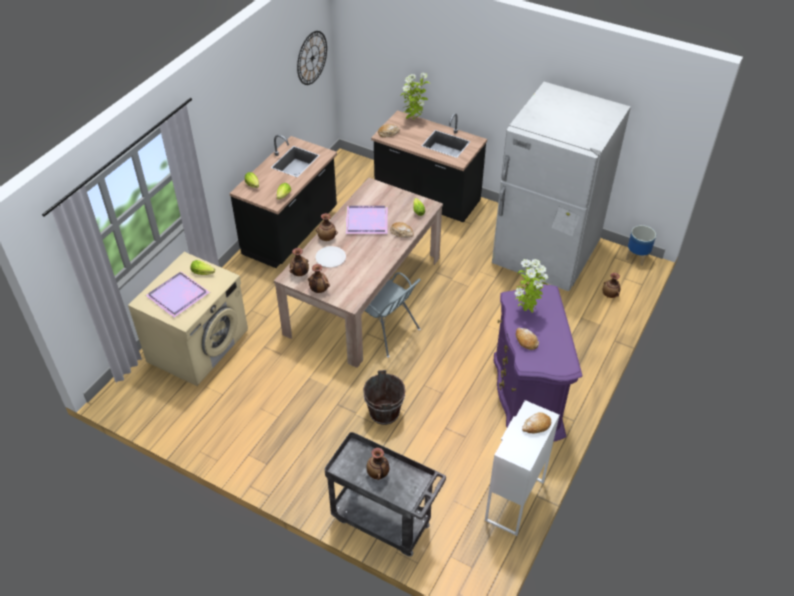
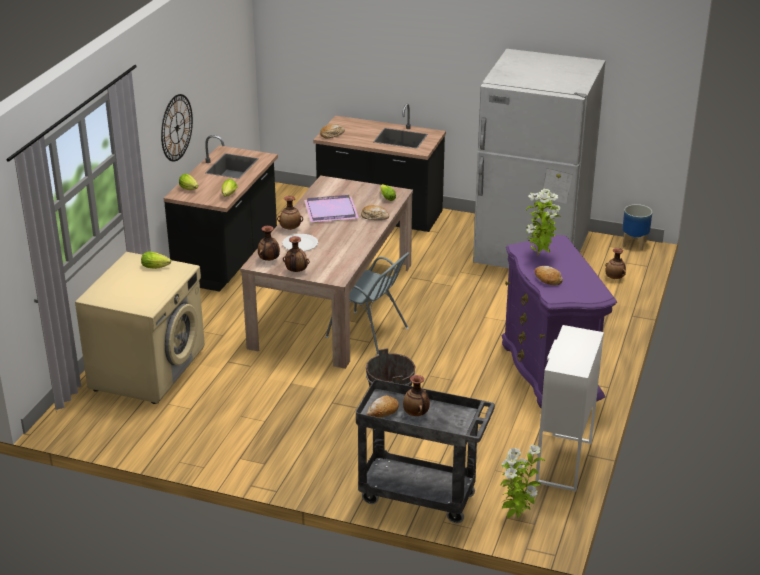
camera: 10 degrees left, 15 degrees down
purple tray [145,272,210,318] -> none
wall clock [297,31,327,85] -> wall clock moved to [161,94,193,162]
potted plant [401,73,430,121] -> potted plant moved to [500,445,545,519]
bread [522,412,551,434] -> bread moved to [366,396,399,418]

